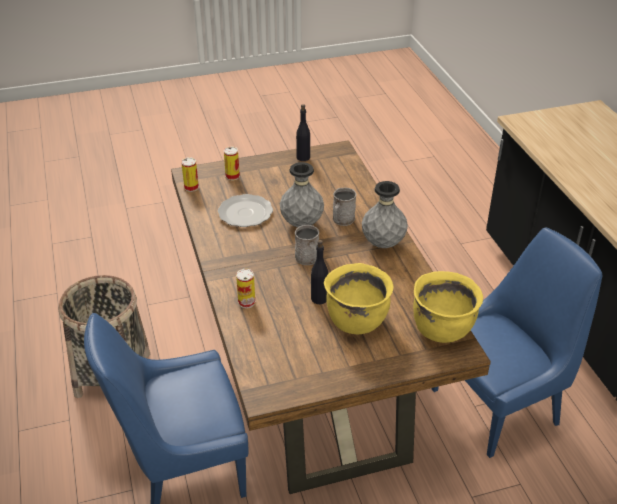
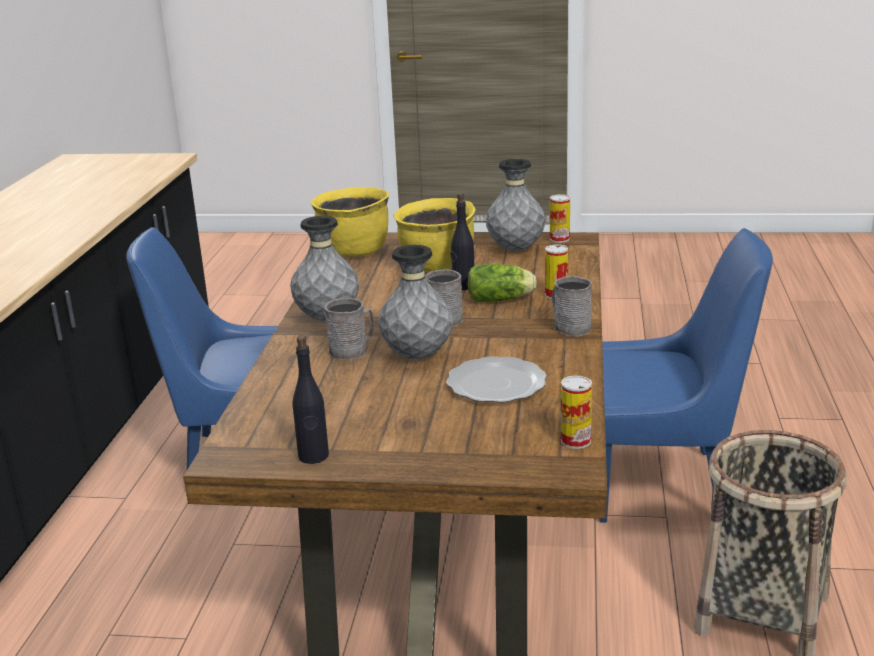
camera: 155 degrees left, 15 degrees down
can [224,147,240,181] -> can moved to [550,194,570,243]
none -> lettuce [468,264,537,302]
none -> grey vase [486,159,545,251]
none -> grey mug [552,276,592,337]

